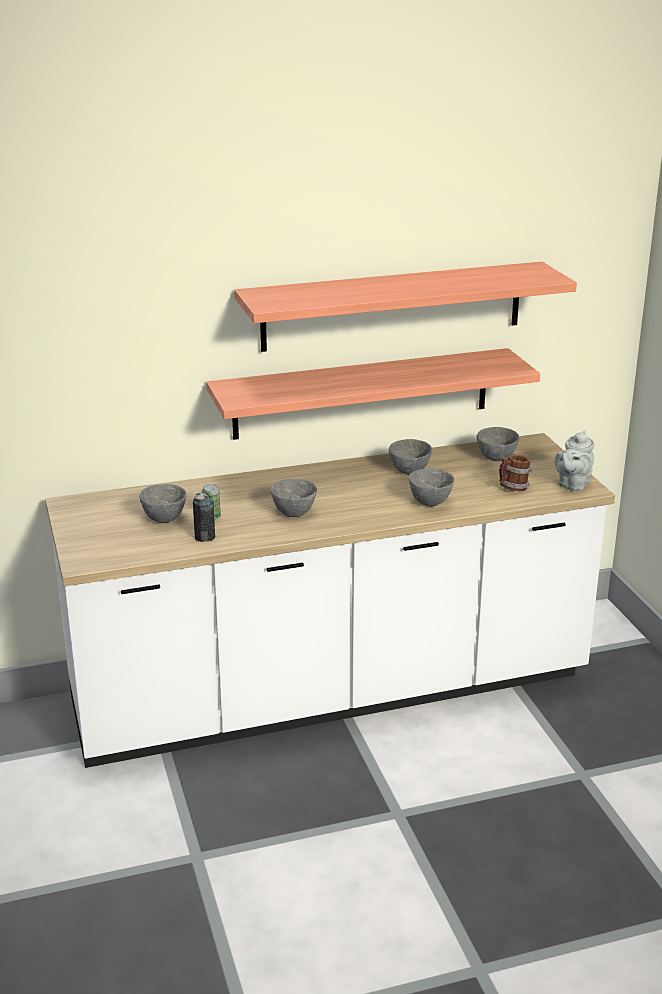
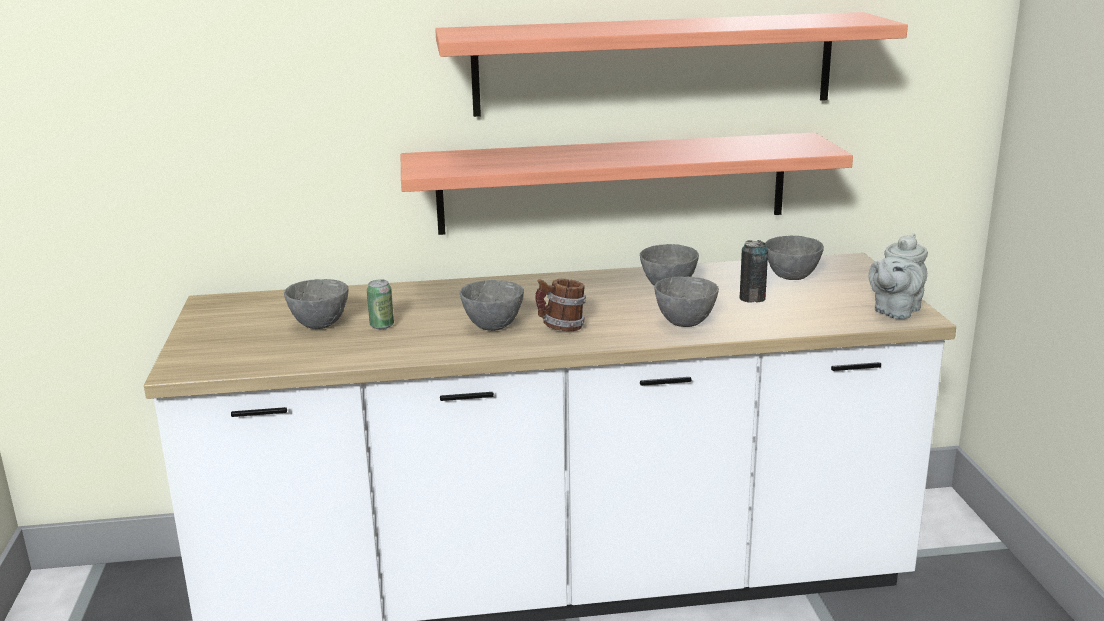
camera: 10 degrees right, 5 degrees down
can [193,492,215,542] -> can moved to [739,240,768,303]
mug [499,454,532,491] -> mug moved to [535,279,586,331]

